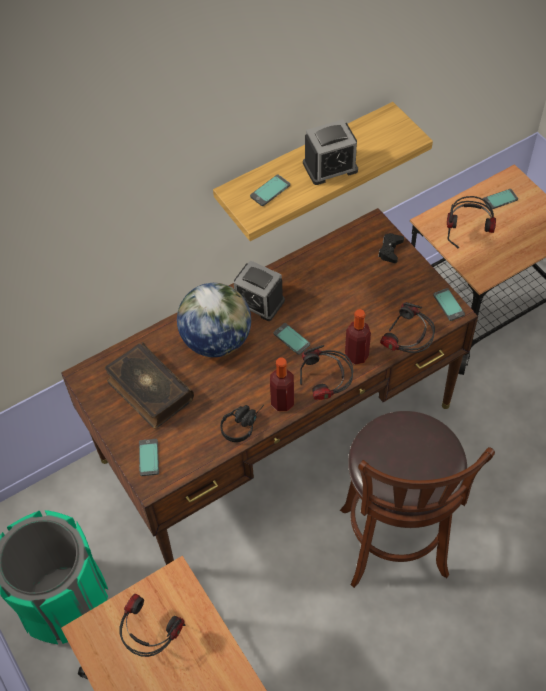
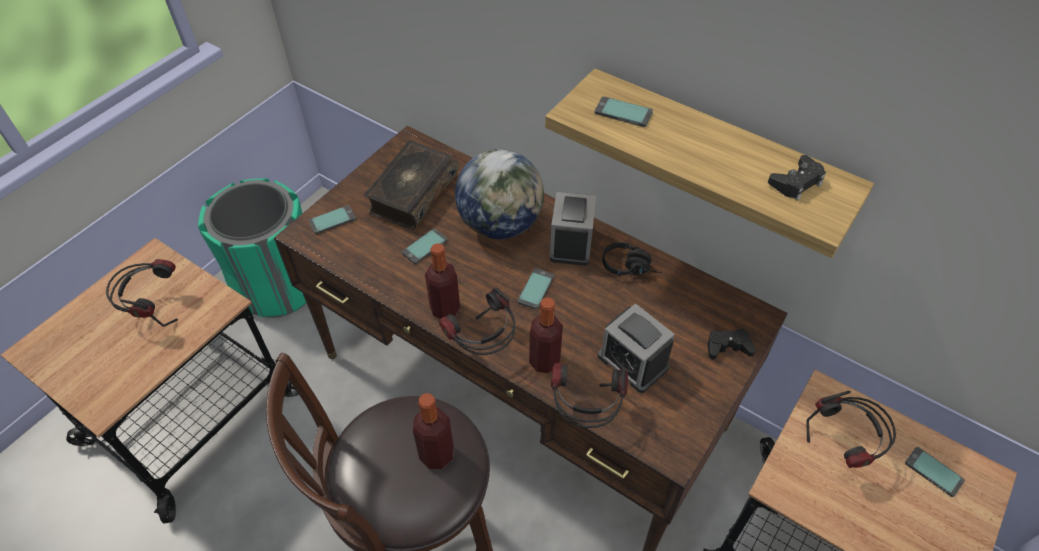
camera: 65 degrees right, 5 degrees down
black headphones [220,405,264,442] -> black headphones moved to [602,242,662,276]
alarm clock [303,119,358,185] -> alarm clock moved to [598,303,675,393]
phone [433,288,465,321] -> phone moved to [402,229,447,264]
none -> bottle [413,393,454,469]
none -> black game controller [768,155,826,200]

